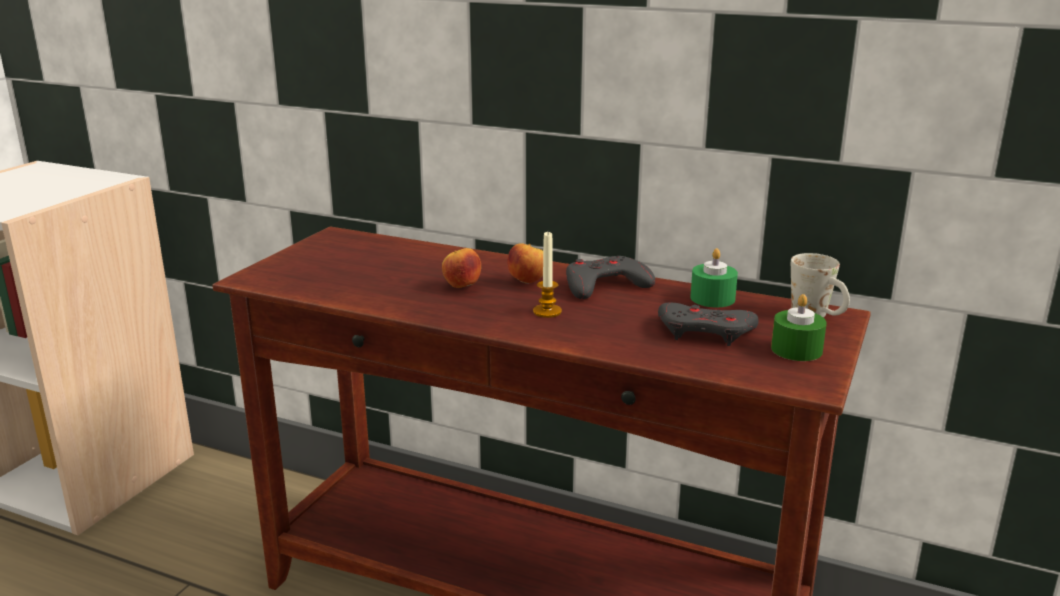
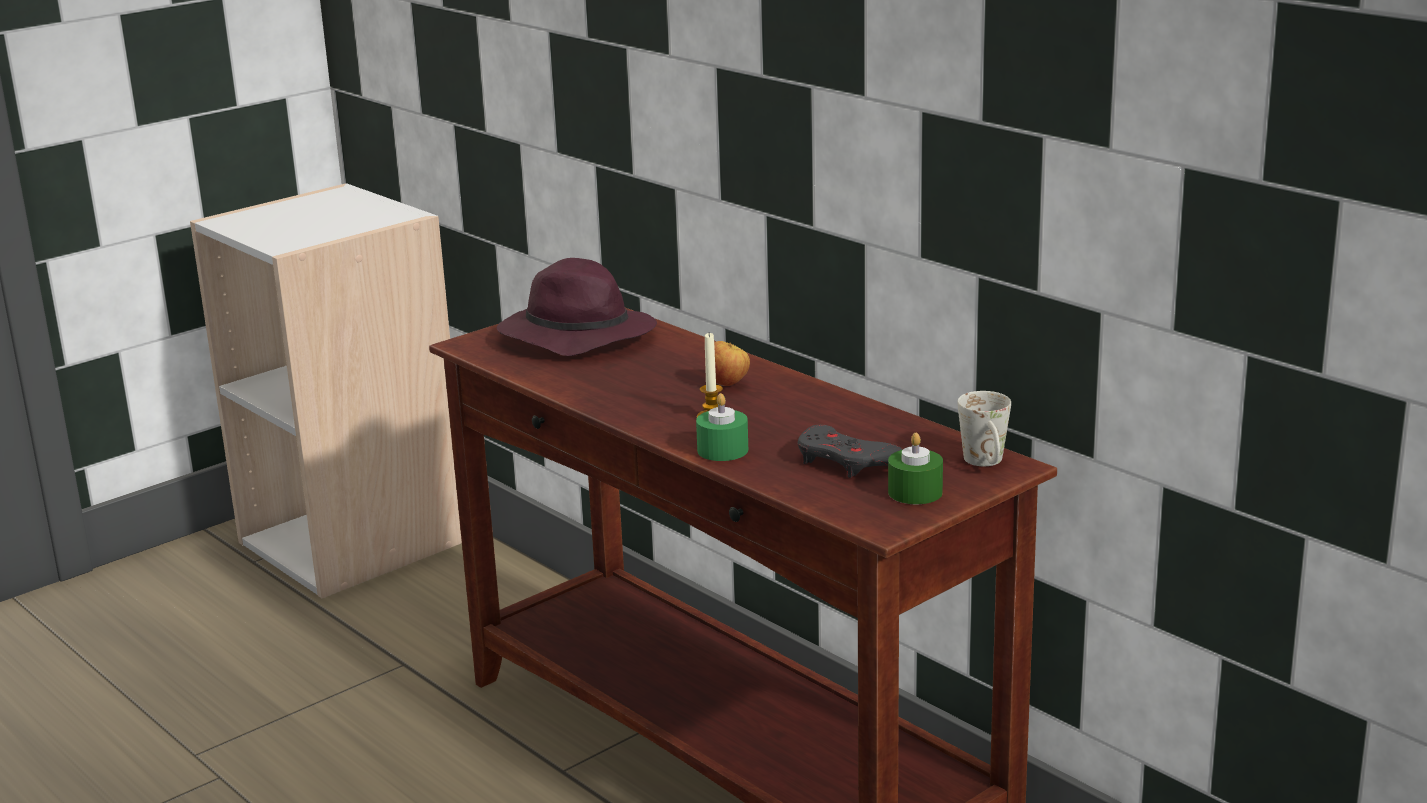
camera: 25 degrees right, 0 degrees up
apple [442,248,481,288] -> none
grey game controller [566,256,655,299] -> none
green candle [690,248,738,307] -> green candle moved to [696,393,748,461]
none -> purple hat [497,258,657,356]

